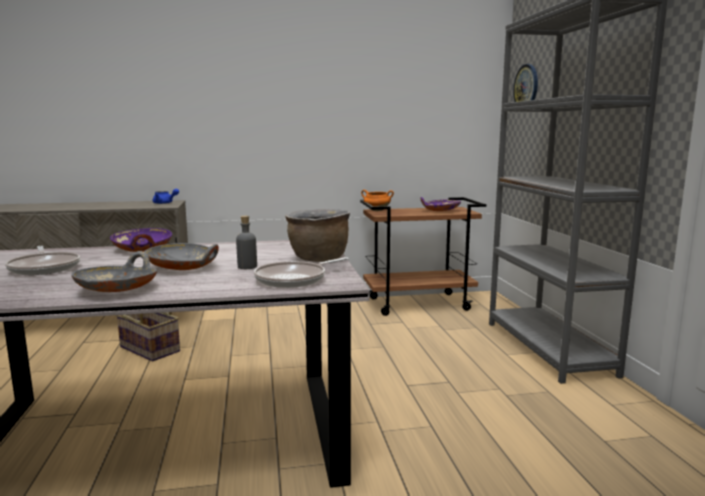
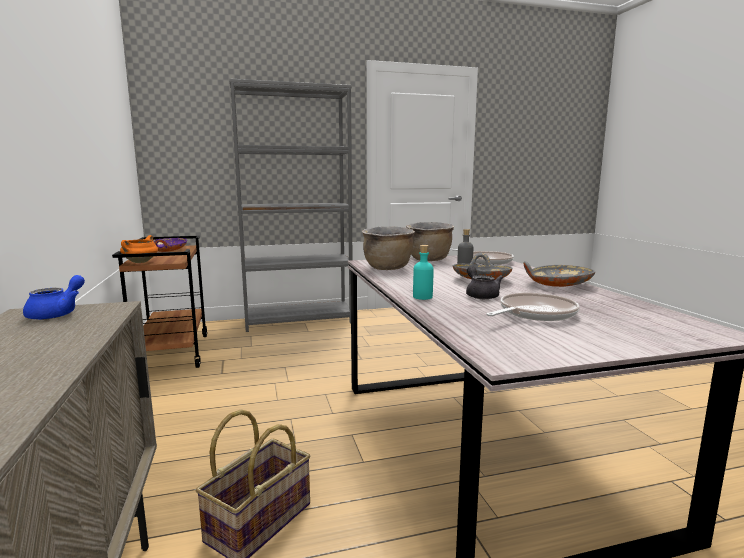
camera: 95 degrees left, 0 degrees up
purple bowl [110,228,172,252] -> turquoise bottle [413,245,434,300]
wall clock [513,64,538,102] -> none
none -> brown cooking pot [362,226,415,270]
none -> grey teapot [466,266,503,299]

